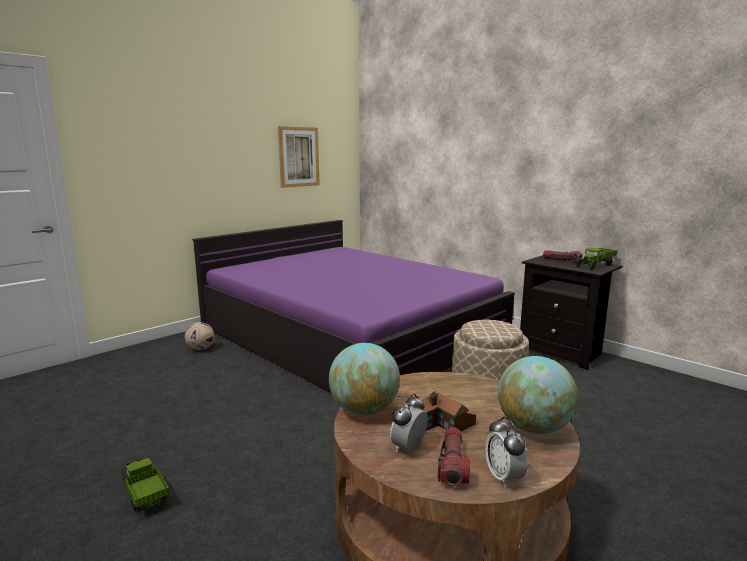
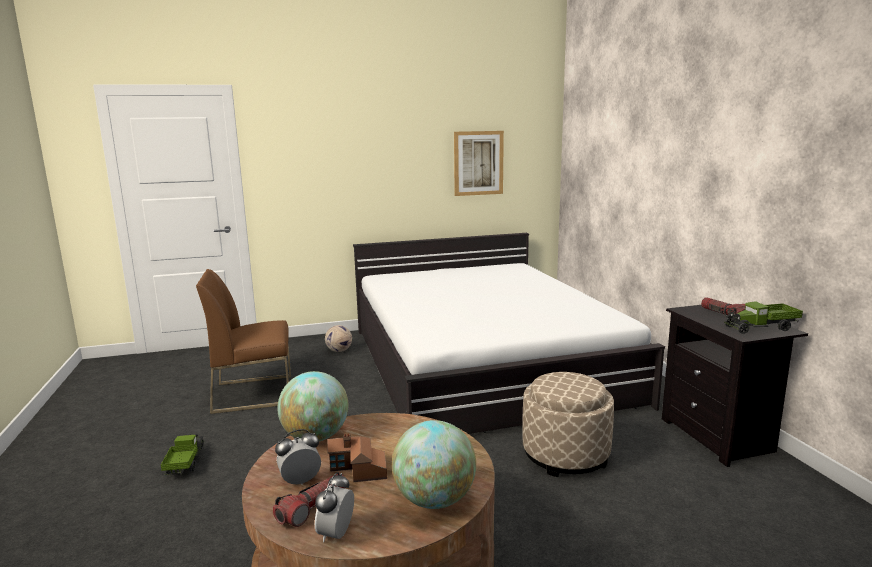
camera: 30 degrees right, 0 degrees up
purple bed [193,220,515,392] -> white bed [353,233,665,434]
none -> brown chair [196,269,291,414]

